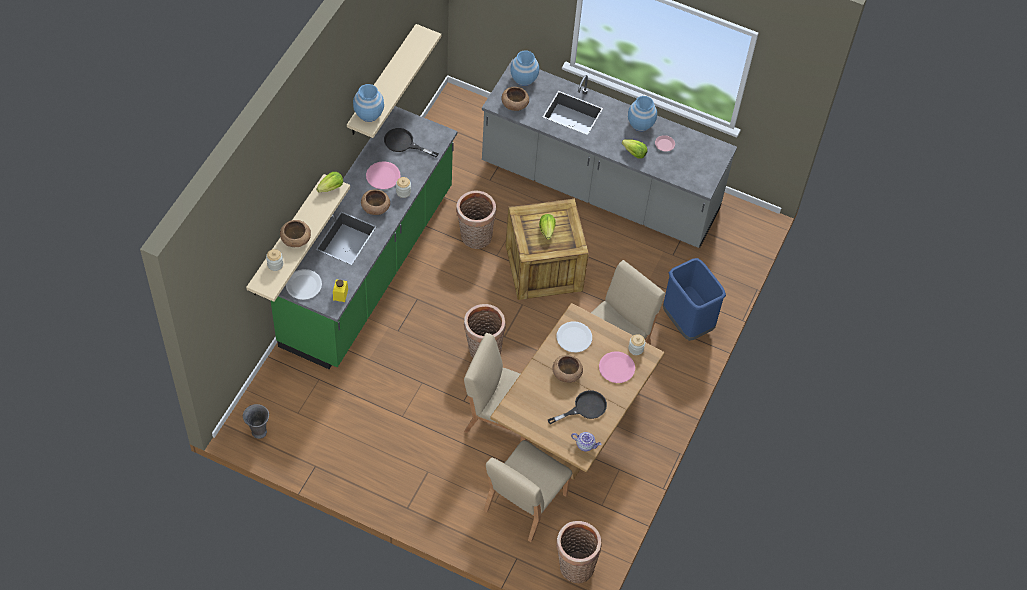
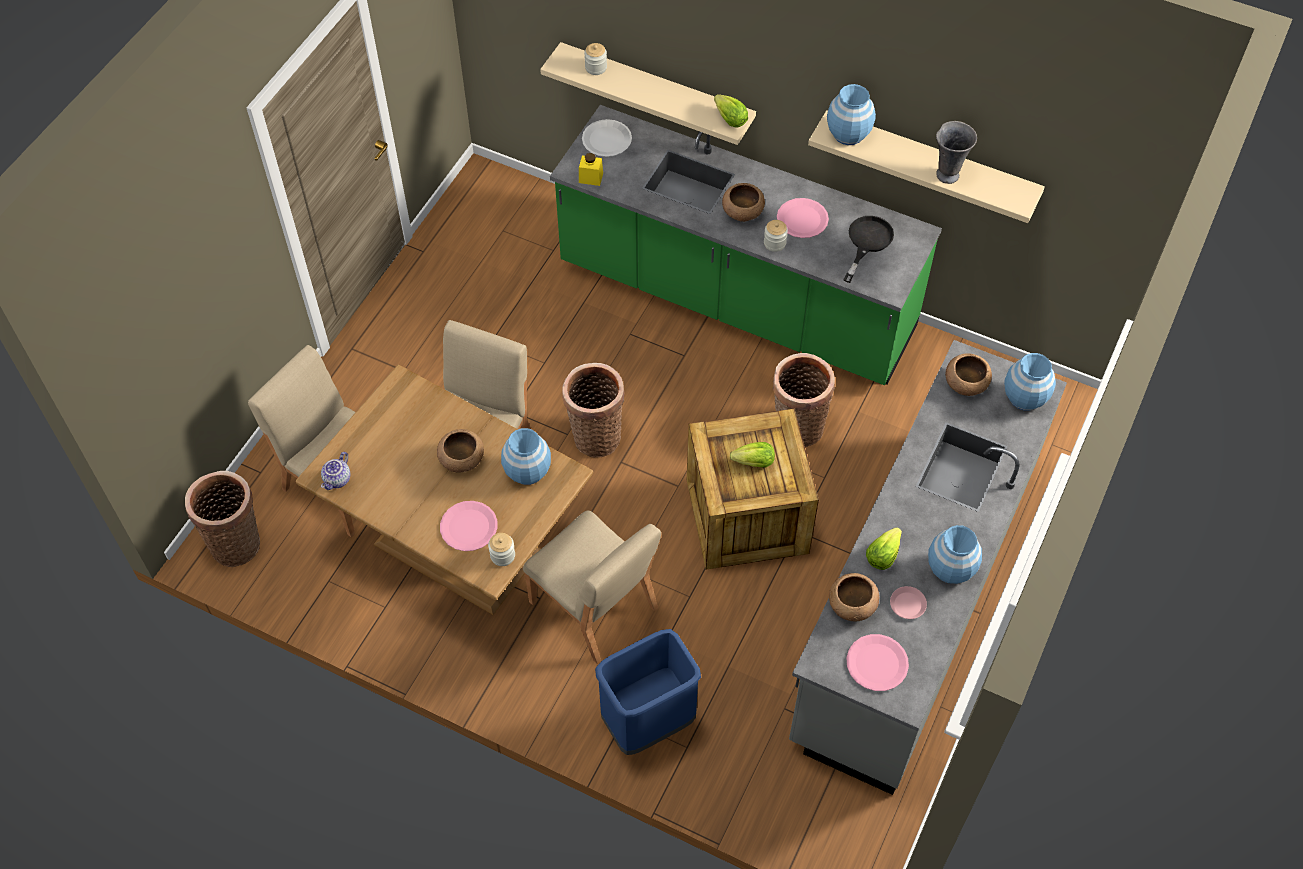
camera: 95 degrees right, 0 degrees up
grey vase [243,404,269,439] -> grey vase moved to [936,121,977,184]
brown bowl [280,220,311,247] -> brown bowl moved to [829,573,879,621]
black frying pan [548,390,607,424] -> none
white plate [557,321,592,352] -> blue vase [501,428,551,485]
none -> pink plate [846,634,909,691]

